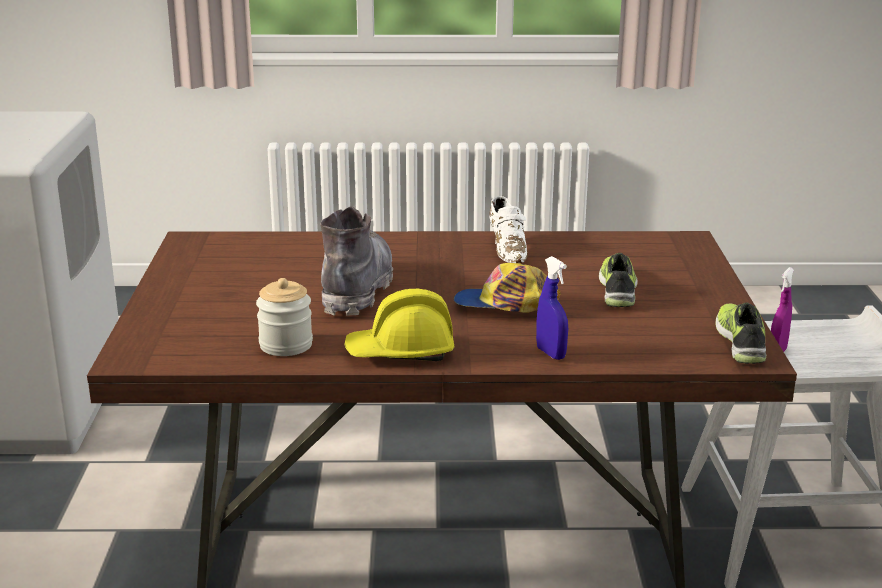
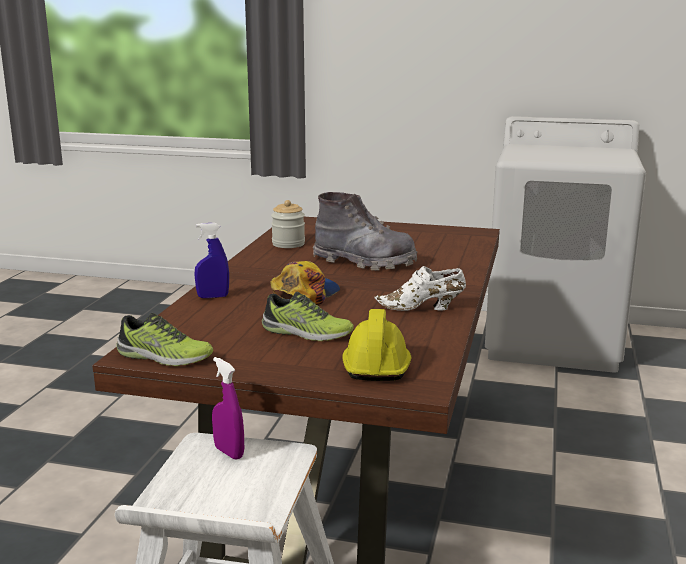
camera: 105 degrees right, 5 degrees down
yellow hard hat [345,289,455,361] -> yellow hard hat moved to [342,309,411,381]

